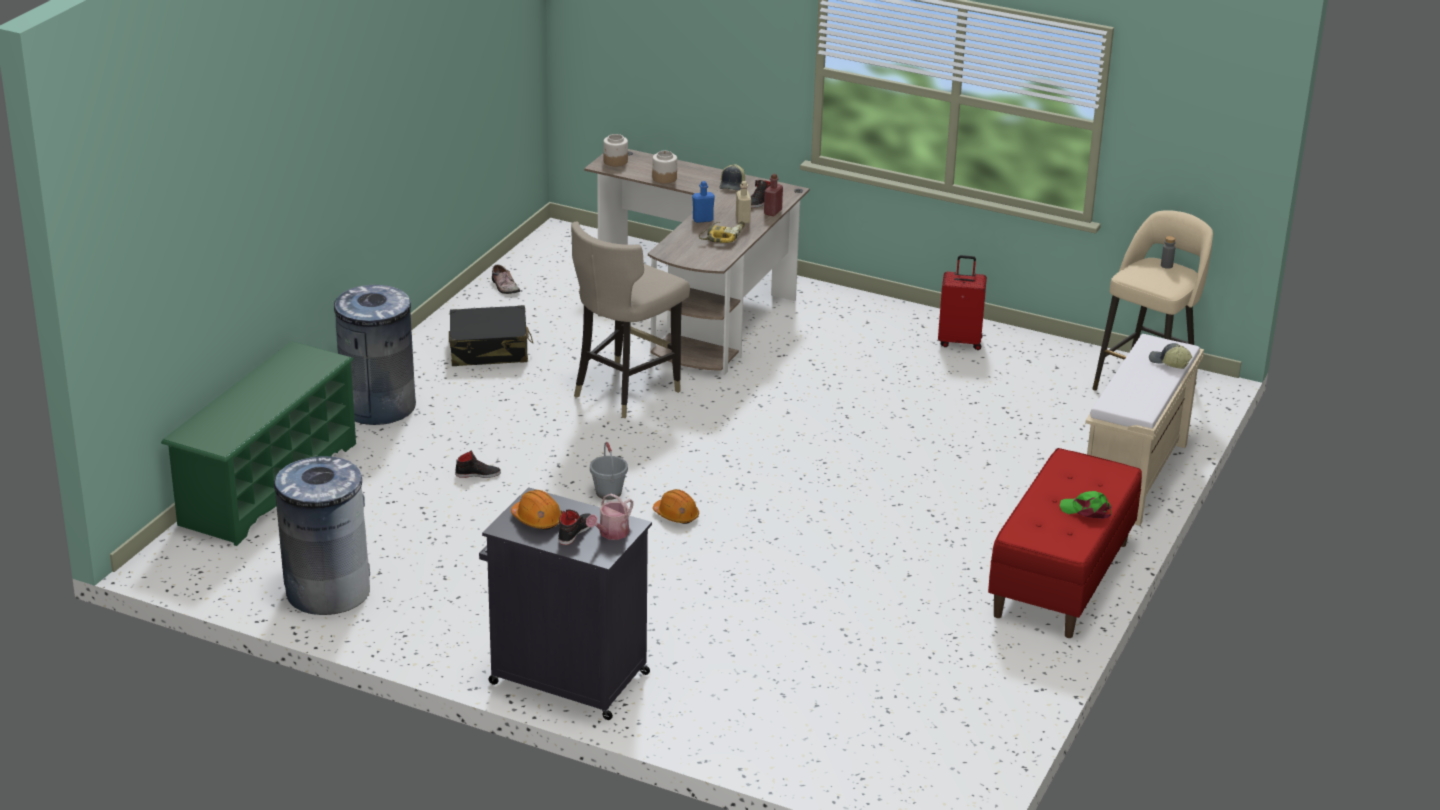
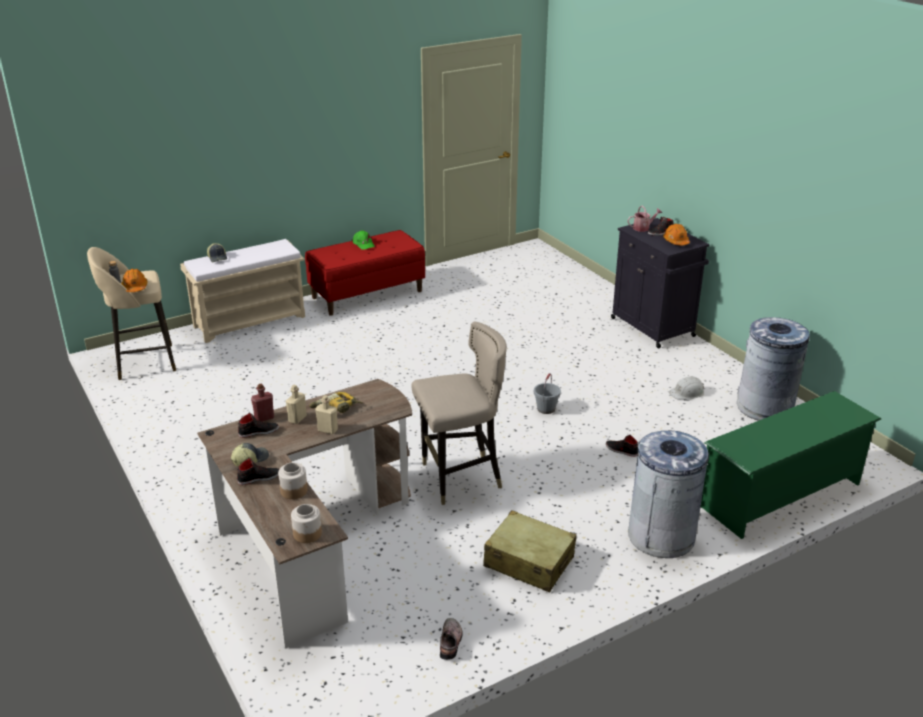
camera: 145 degrees left, 0 degrees up
black suitcase [449,305,533,366] -> beige suitcase [483,510,577,593]
orange hard hat [653,489,699,524] -> orange hard hat moved to [121,269,148,292]
blue bottle [692,181,715,223] -> beige bottle [315,395,338,434]
red suitcase [938,255,987,350] -> none
none -> black shoe [237,458,279,485]
none -> white hard hat [669,376,704,399]

